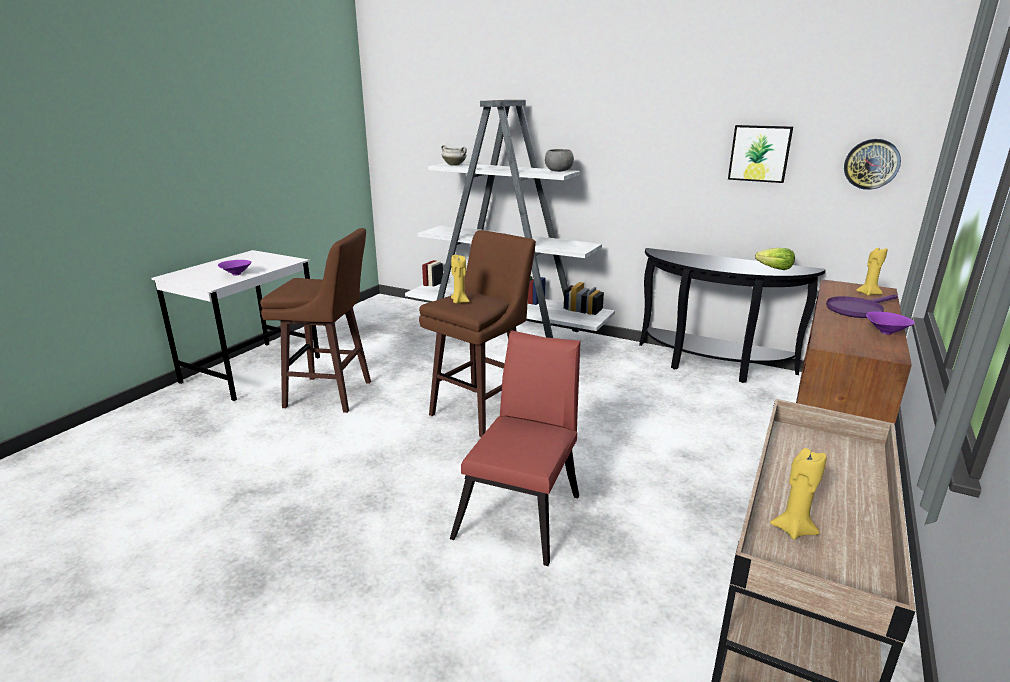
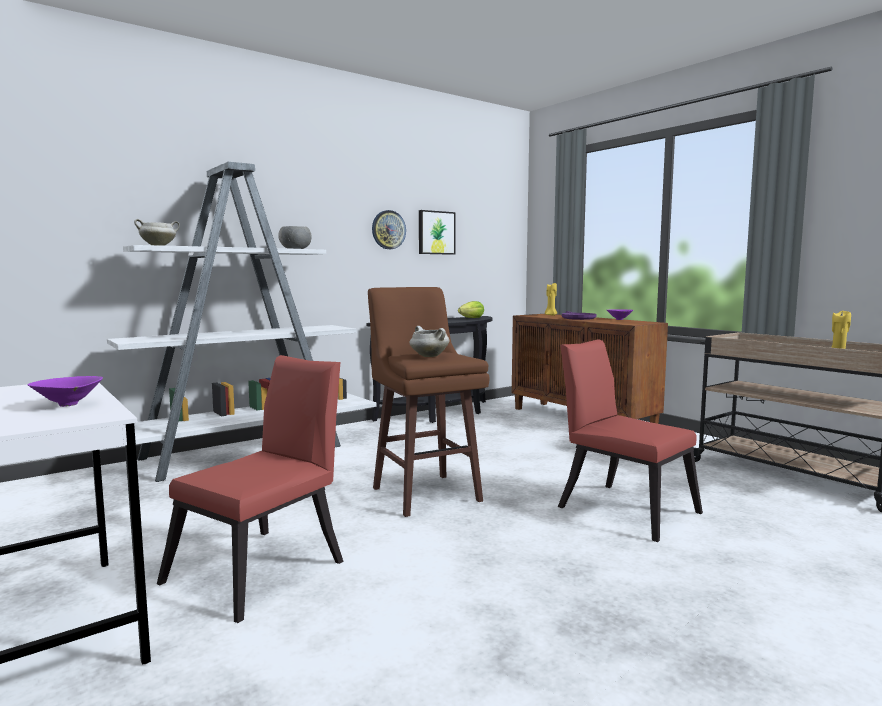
camera: 65 degrees left, 15 degrees down
brown stool [260,228,371,413] -> red chair [157,355,343,623]
yellow candle [451,255,470,304] -> white cooking pot [410,326,449,357]
wall clock [844,139,901,190] -> wall clock moved to [372,210,406,249]

